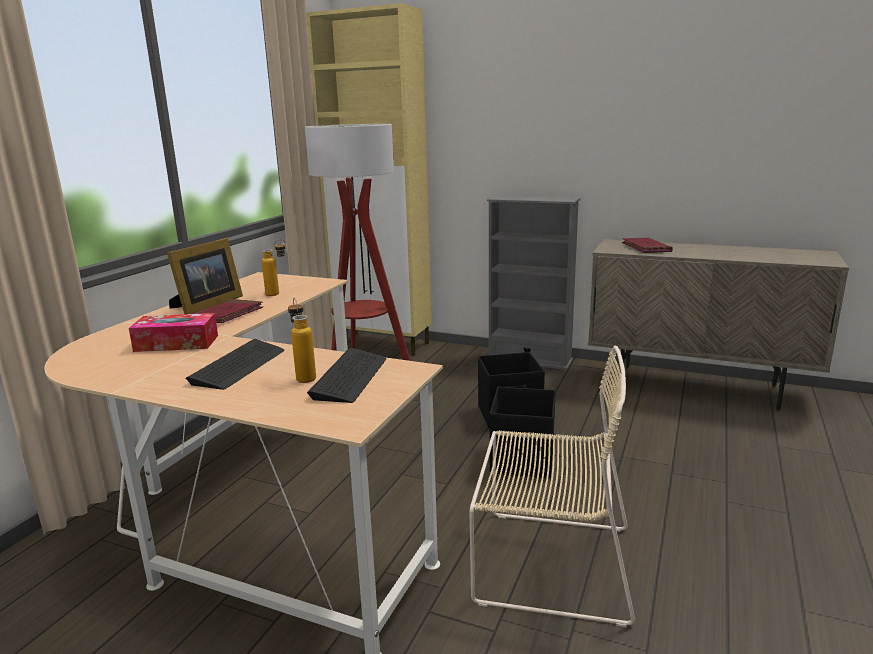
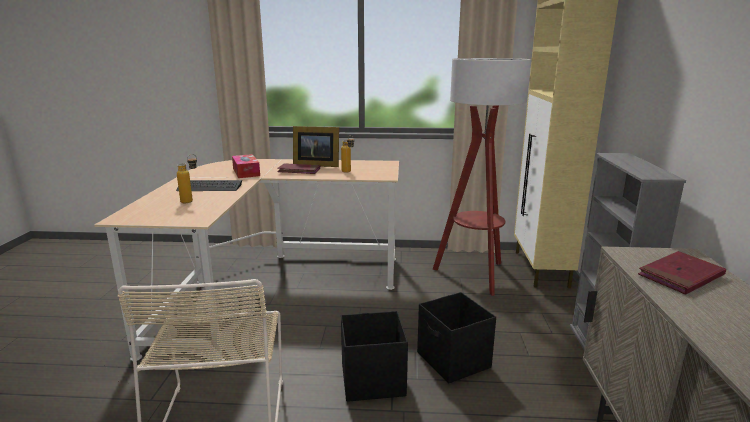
camera: 70 degrees right, 0 degrees up
keyboard [307,348,386,403] -> none

